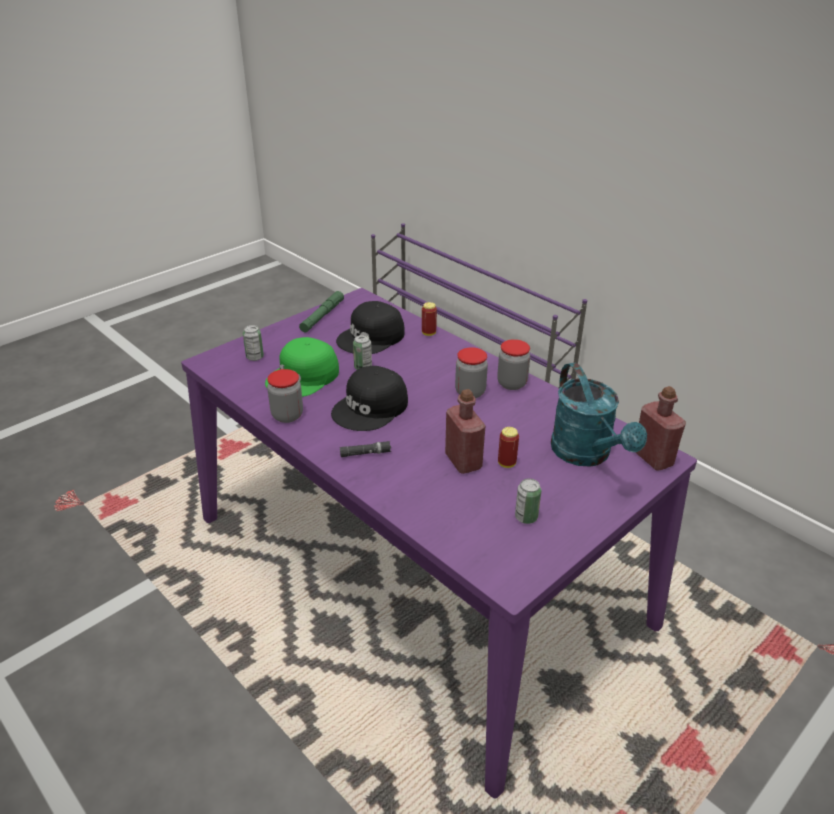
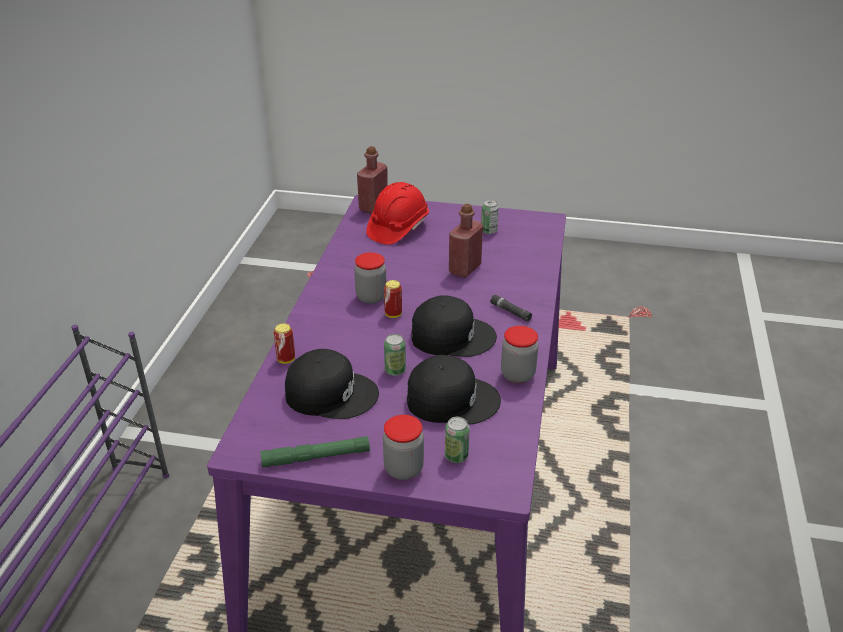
camera: 125 degrees left, 0 degrees up
green cap [265,337,339,397] -> black cap [407,355,501,425]
jar [497,339,530,390] -> jar moved to [383,415,424,480]
can [498,427,519,468] -> can moved to [384,280,402,318]
turquoise watering can [551,363,647,467] -> red hard hat [366,182,429,245]

